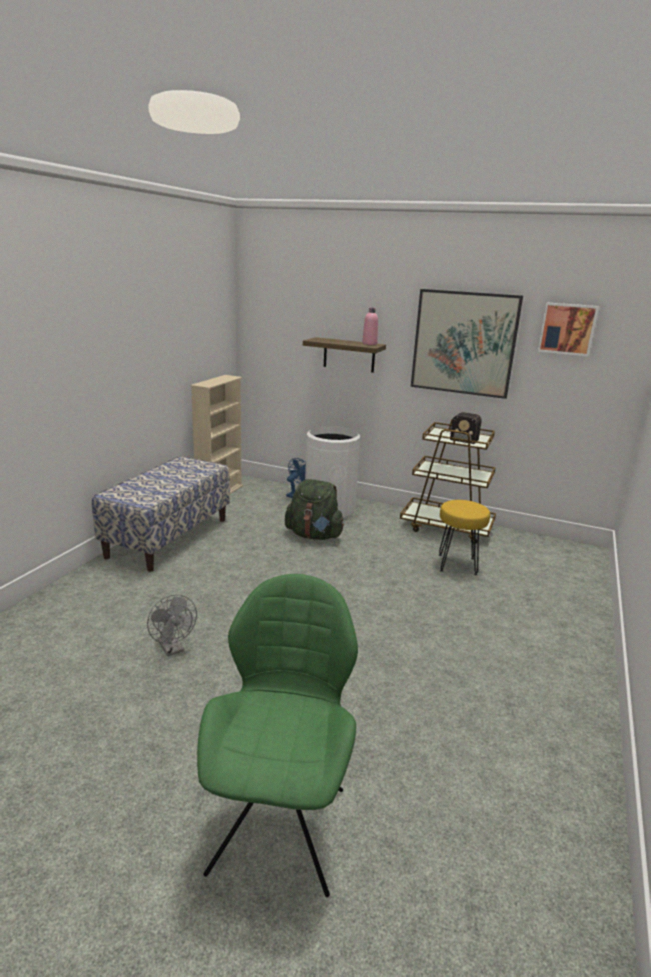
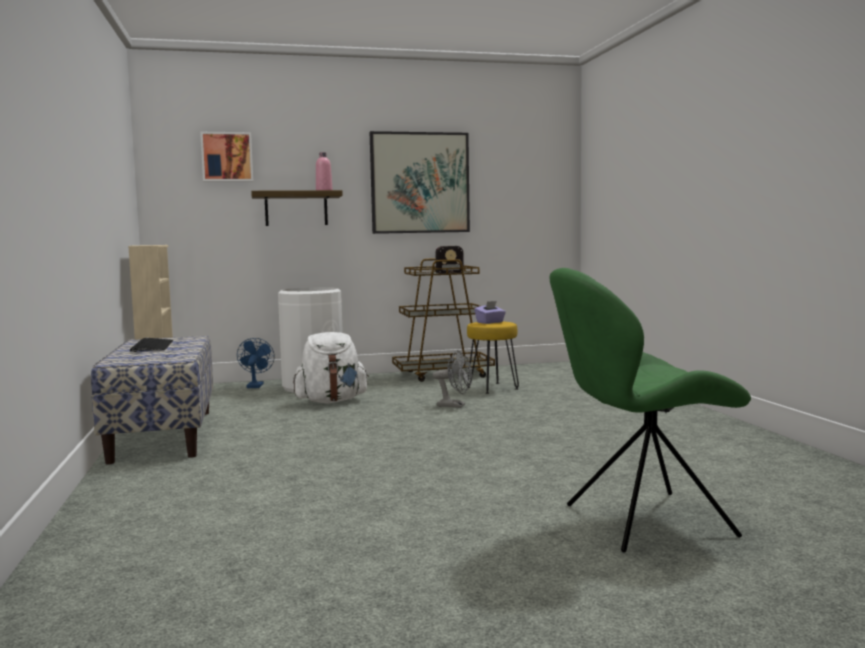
camera: 35 degrees left, 15 degrees down
grey fan [147,595,197,656] -> grey fan moved to [433,350,472,408]
green chair [197,574,358,897] -> green chair turned 75 degrees counterclockwise [549,268,751,552]
green backpack [285,479,344,540] -> white backpack [293,332,369,404]
picture [538,302,599,356] -> picture moved to [200,132,253,182]
none -> keyboard [130,338,173,352]
none -> purple tissue box [474,301,506,324]

